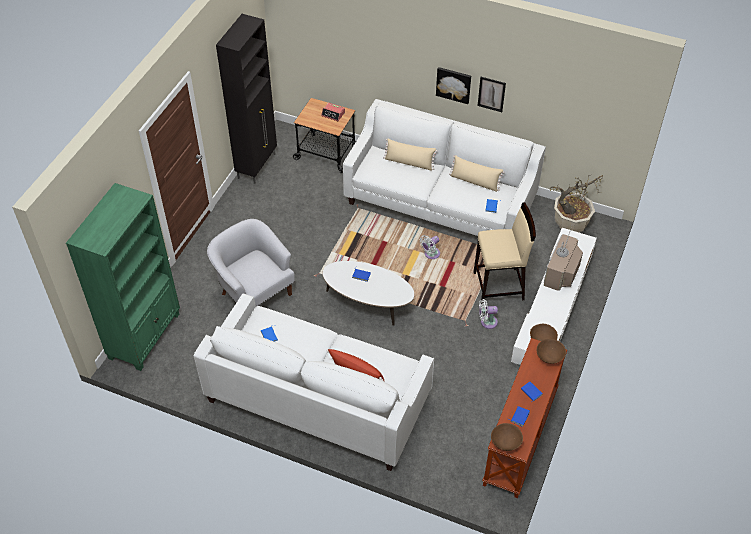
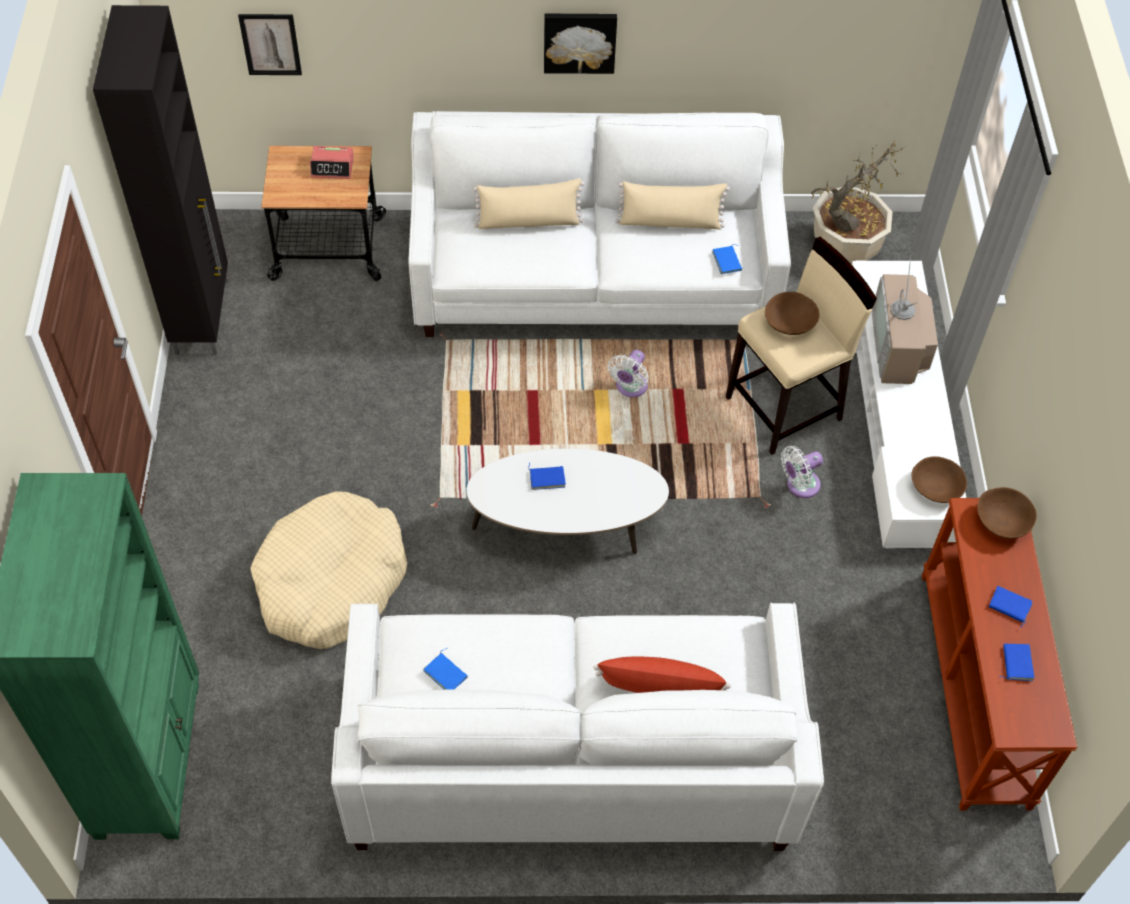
camera: 25 degrees left, 5 degrees up
white armchair [207,219,295,306] -> beige dog bed [250,491,407,649]
picture [478,77,506,112] -> picture moved to [238,14,302,75]
brown bowl [491,423,523,451] -> brown bowl moved to [765,292,820,335]

